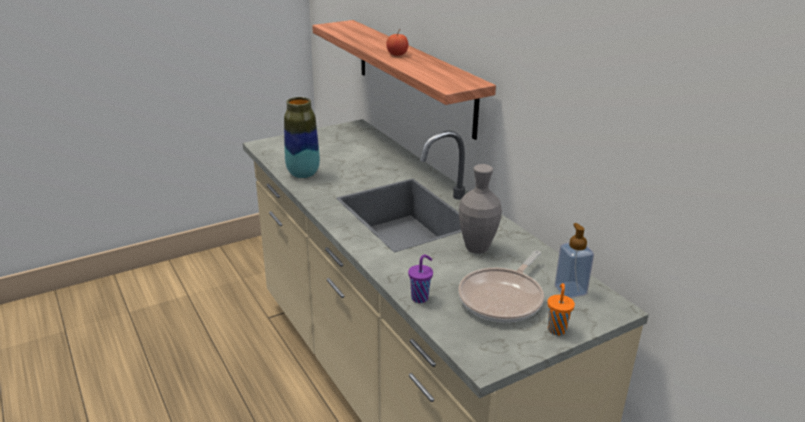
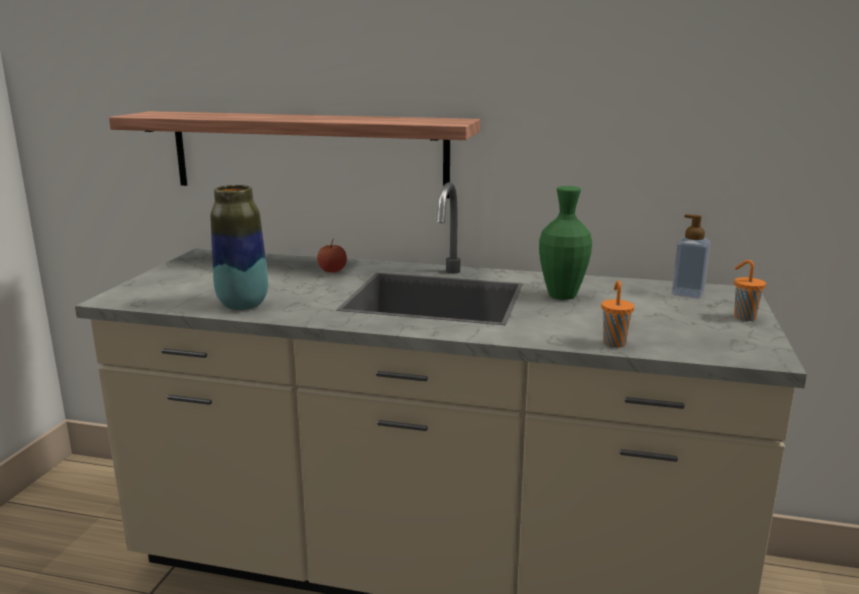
camera: 45 degrees left, 10 degrees down
apple [386,30,408,56] -> apple moved to [317,239,347,273]
purple cup [408,254,433,303] -> orange cup [601,280,634,348]
frying pan [458,250,544,323] -> none
grey vase [459,164,502,254] -> green vase [539,186,592,300]

